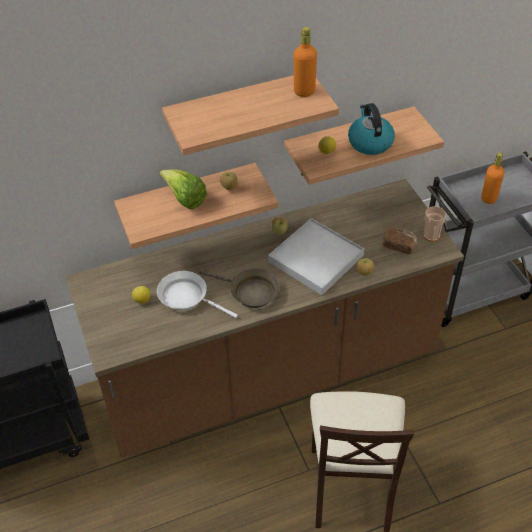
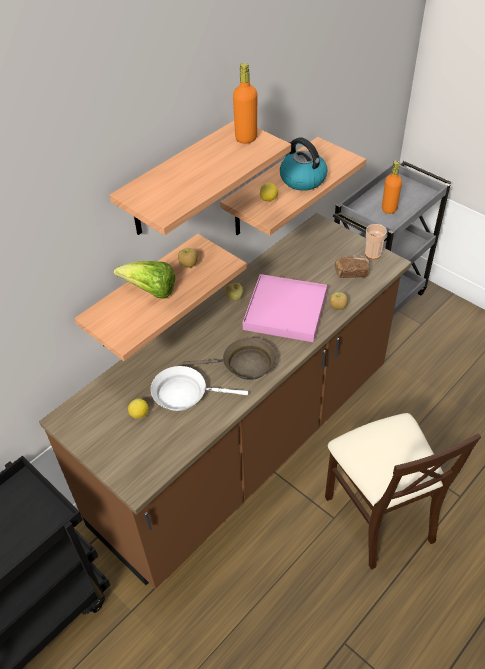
camera: 25 degrees left, 0 degrees up
white tray [268,218,364,295] -> pink tray [243,274,327,342]

